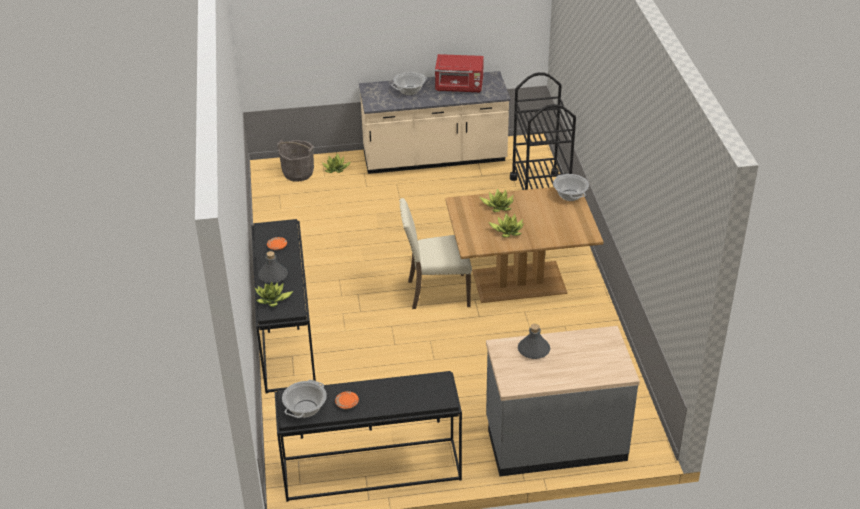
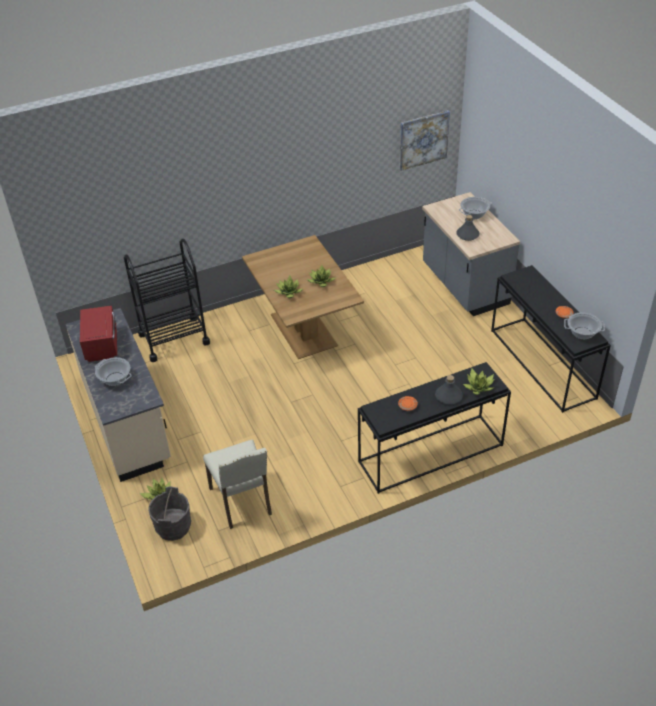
camera: 105 degrees left, 5 degrees up
beige chair [399,198,472,309] -> beige chair moved to [203,440,272,529]
cooking pot [553,174,589,201] -> cooking pot moved to [459,197,491,219]
none -> picture [400,110,450,171]

